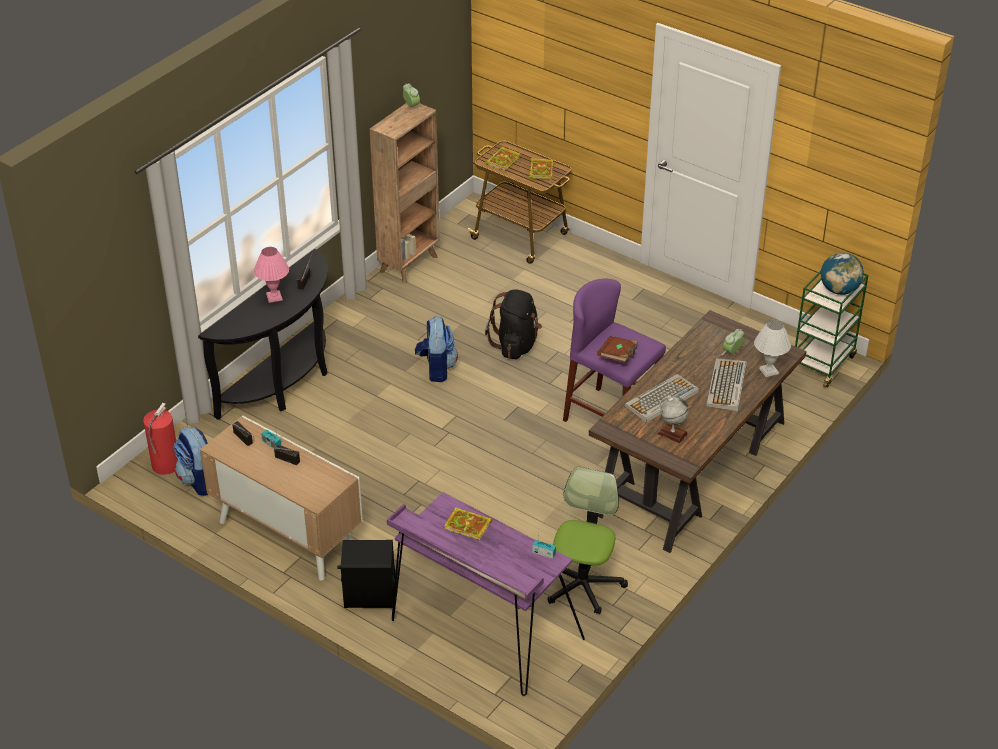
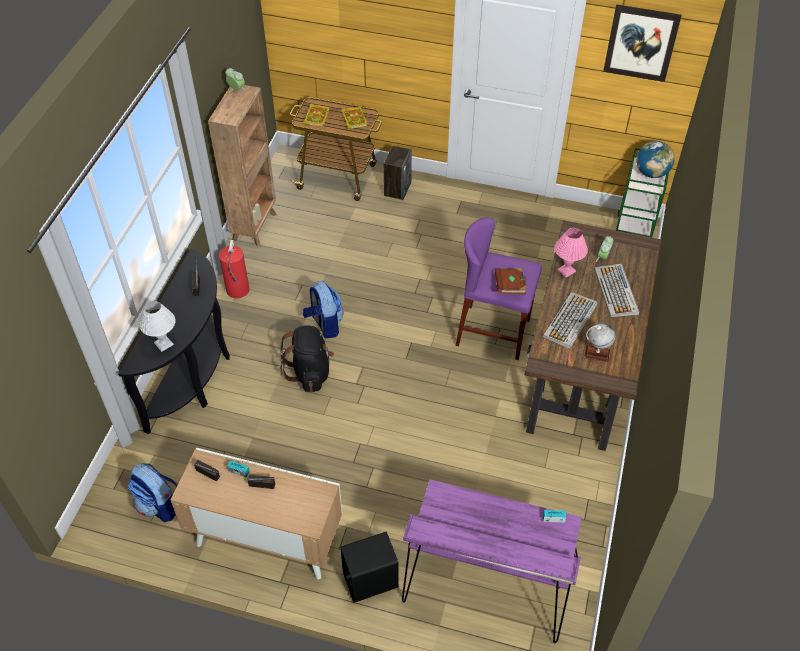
camera: 20 degrees left, 10 degrees up
fire extinguisher [143,403,178,475] -> fire extinguisher moved to [219,240,249,298]
pink table lamp [254,247,289,303] -> pink table lamp moved to [554,228,588,278]
book [444,507,492,540] -> none
black backpack [485,290,542,359] -> black backpack moved to [280,326,334,392]
office chair [548,467,628,614] -> none
white table lamp [754,320,791,377] -> white table lamp moved to [139,301,176,352]
none -> speaker [384,146,412,200]
none -> picture [603,4,682,82]

